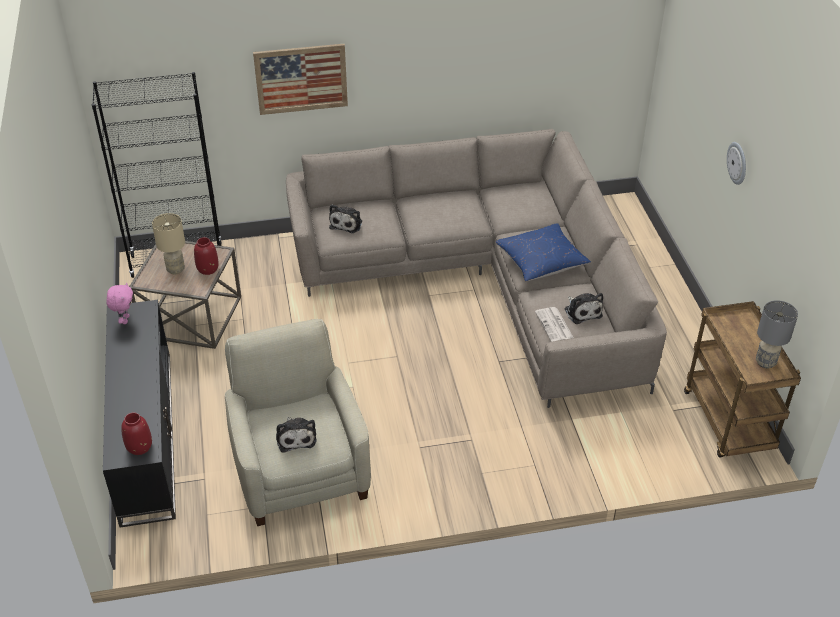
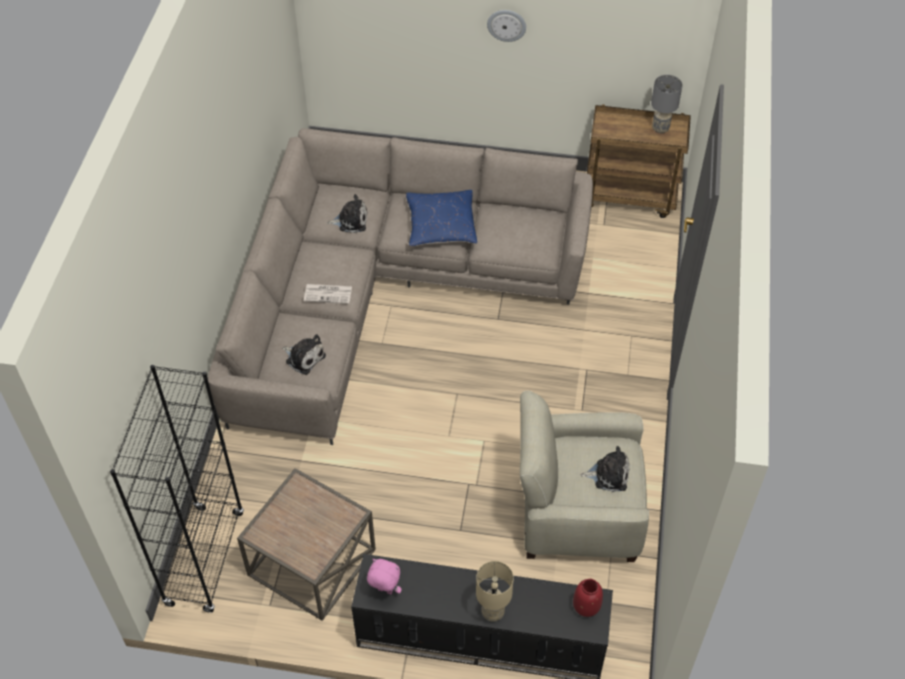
camera: 70 degrees left, 10 degrees up
beige table lamp [152,213,185,274] -> beige table lamp moved to [476,561,514,622]
red vase [194,237,219,275] -> none
picture [253,44,348,115] -> none
newspaper [535,307,574,342] -> newspaper moved to [304,284,352,304]
plush toy [565,293,603,324] -> plush toy moved to [327,194,367,233]

